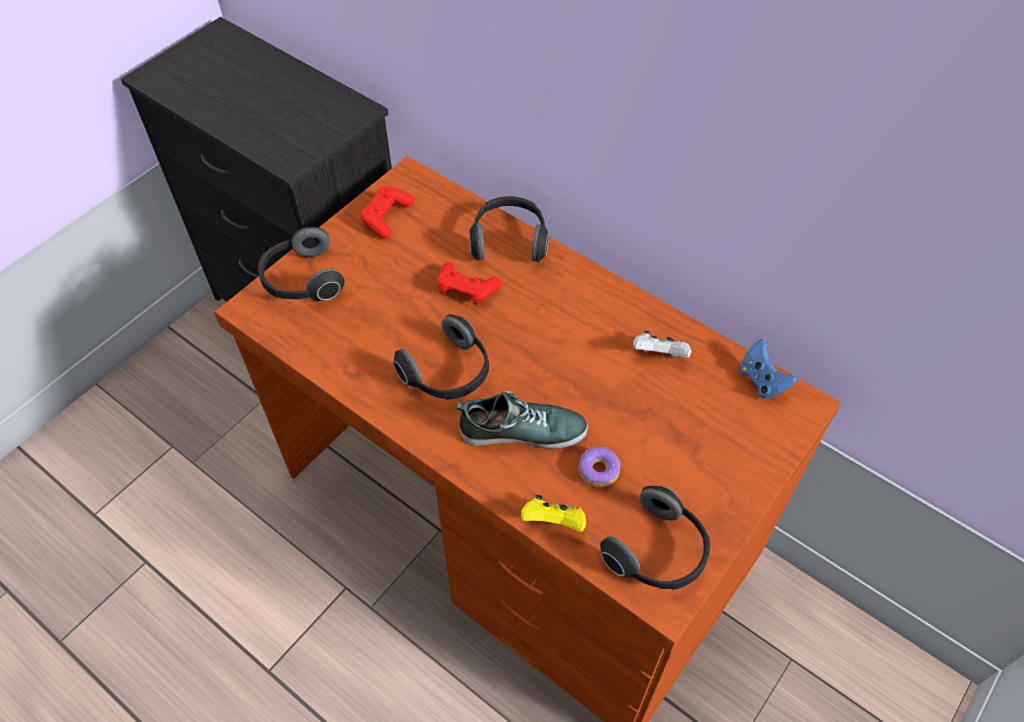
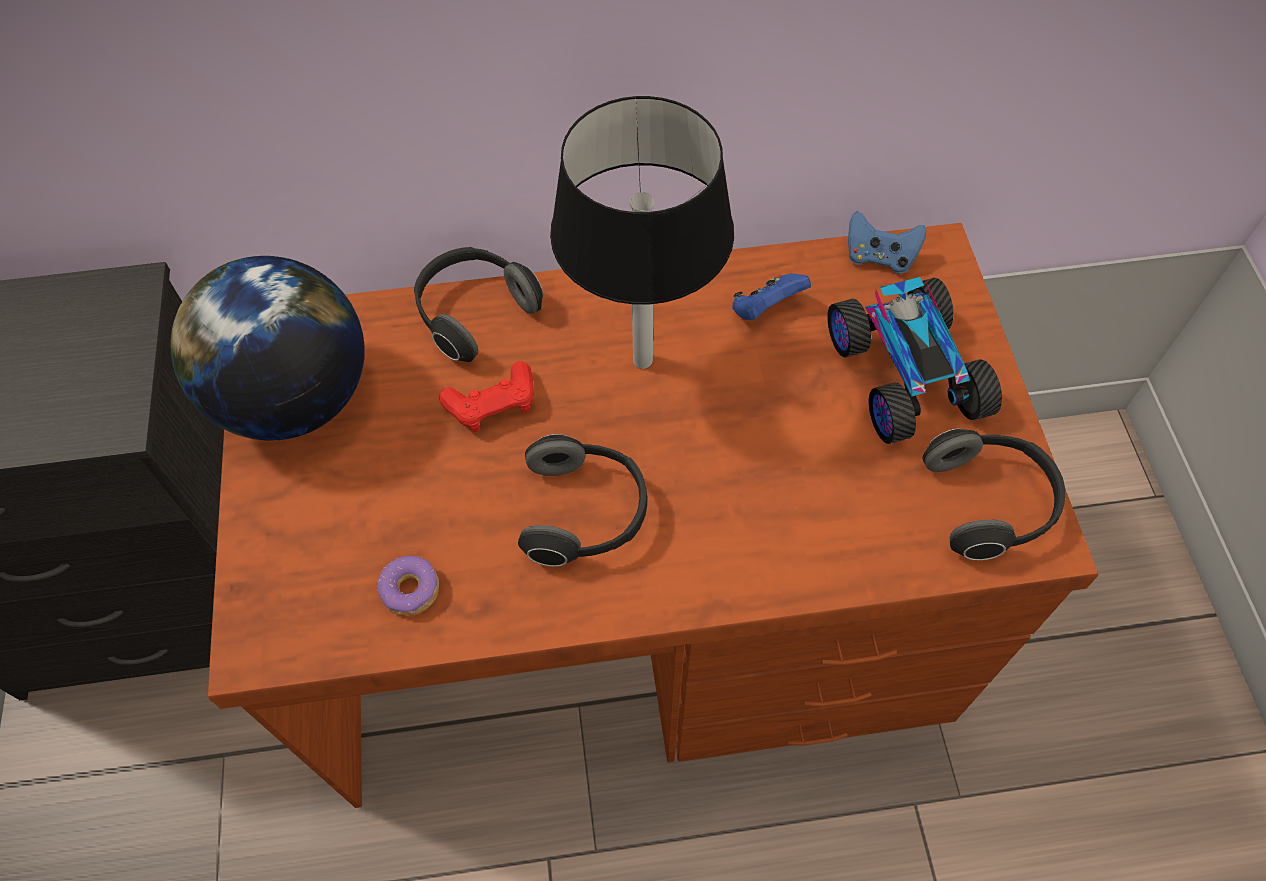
camera: 45 degrees left, 5 degrees up
headphones [258,227,345,301] -> none
red game controller [360,186,414,239] -> globe [170,256,365,441]
shoe [456,391,588,449] -> none
yellow game controller [521,495,586,532] -> none
donut [579,446,620,487] -> donut moved to [377,556,439,616]
white game controller [633,330,691,358] -> blue game controller [732,273,811,320]
none -> black table lamp [550,96,734,369]
none -> toy car [827,277,1002,444]

